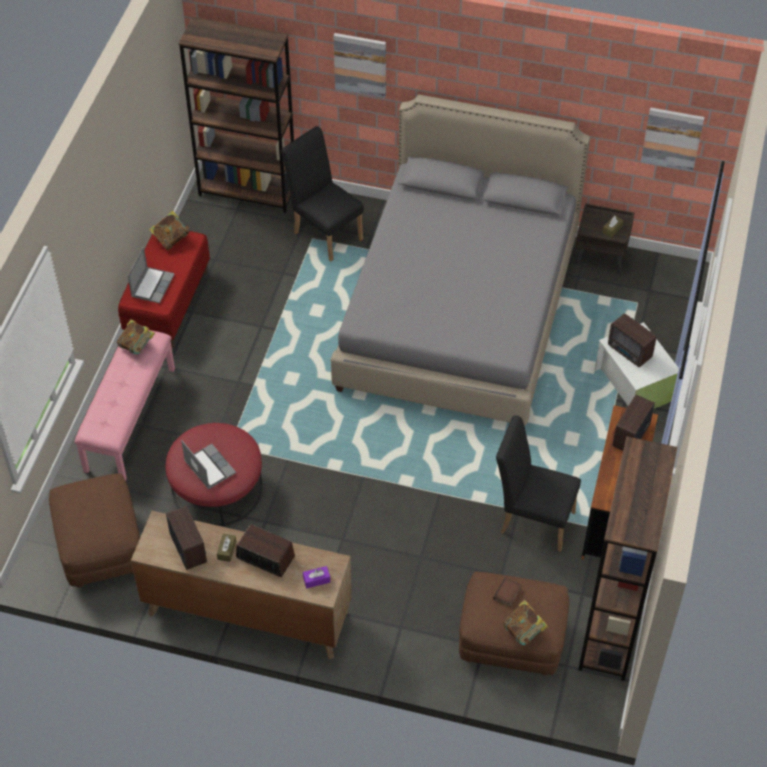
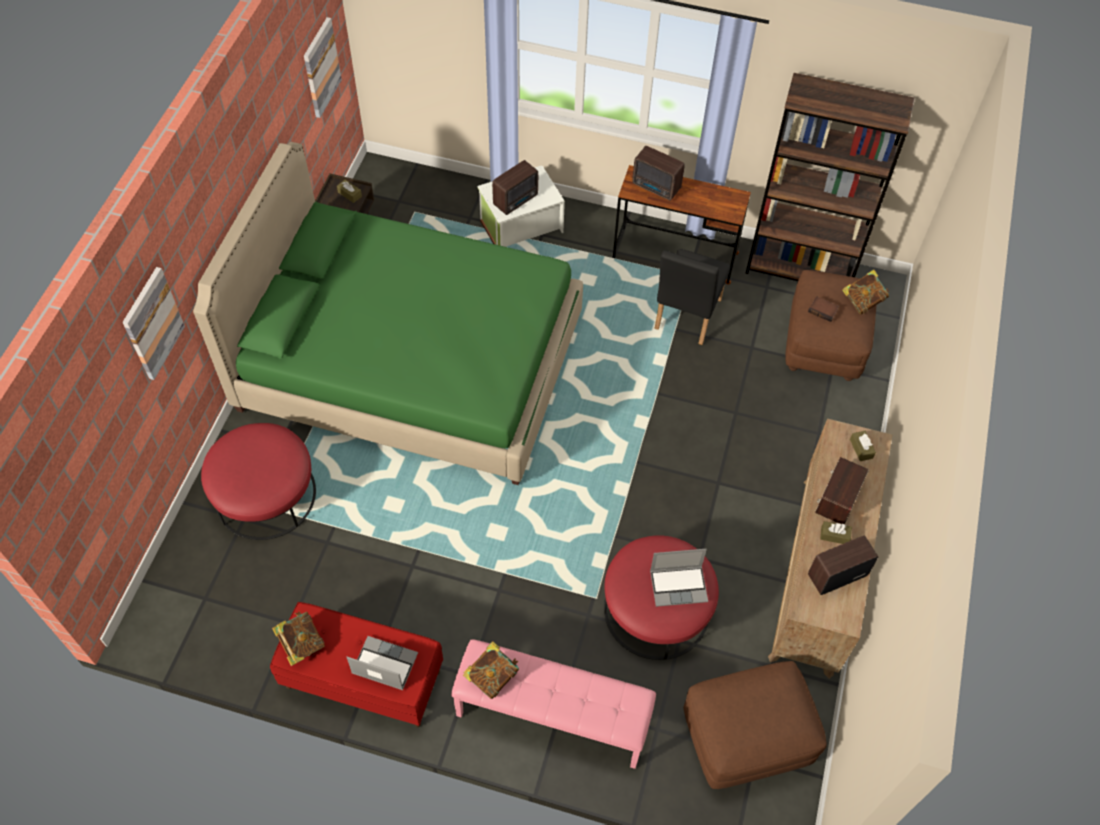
camera: 90 degrees left, 5 degrees up
brown bookcase [179,17,294,213] -> none
laptop [181,440,236,490] -> laptop turned 150 degrees counterclockwise [650,549,708,607]
black chair [281,126,364,261] -> red ottoman [201,423,316,540]
purple tissue box [303,566,330,588] -> brown tissue box [850,431,876,461]
grey bed [331,95,590,426] -> green bed [193,142,583,485]

